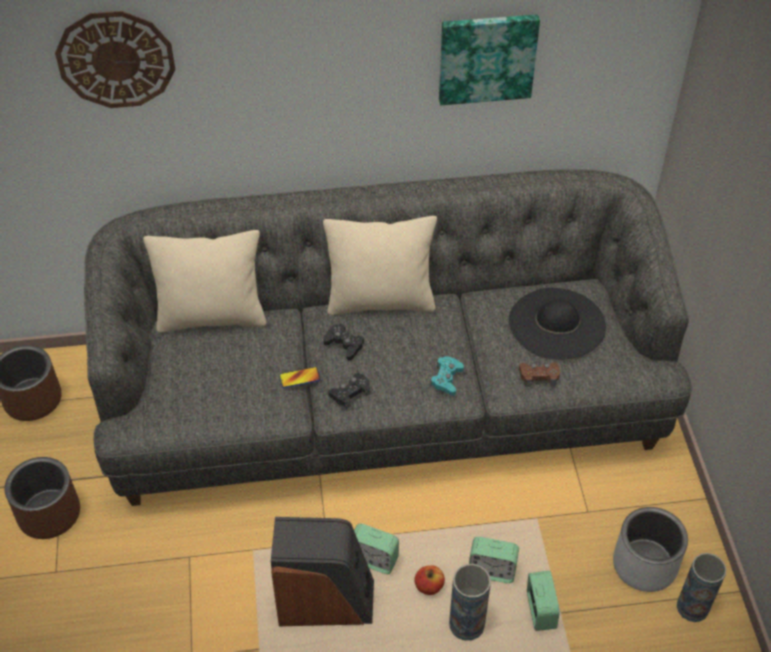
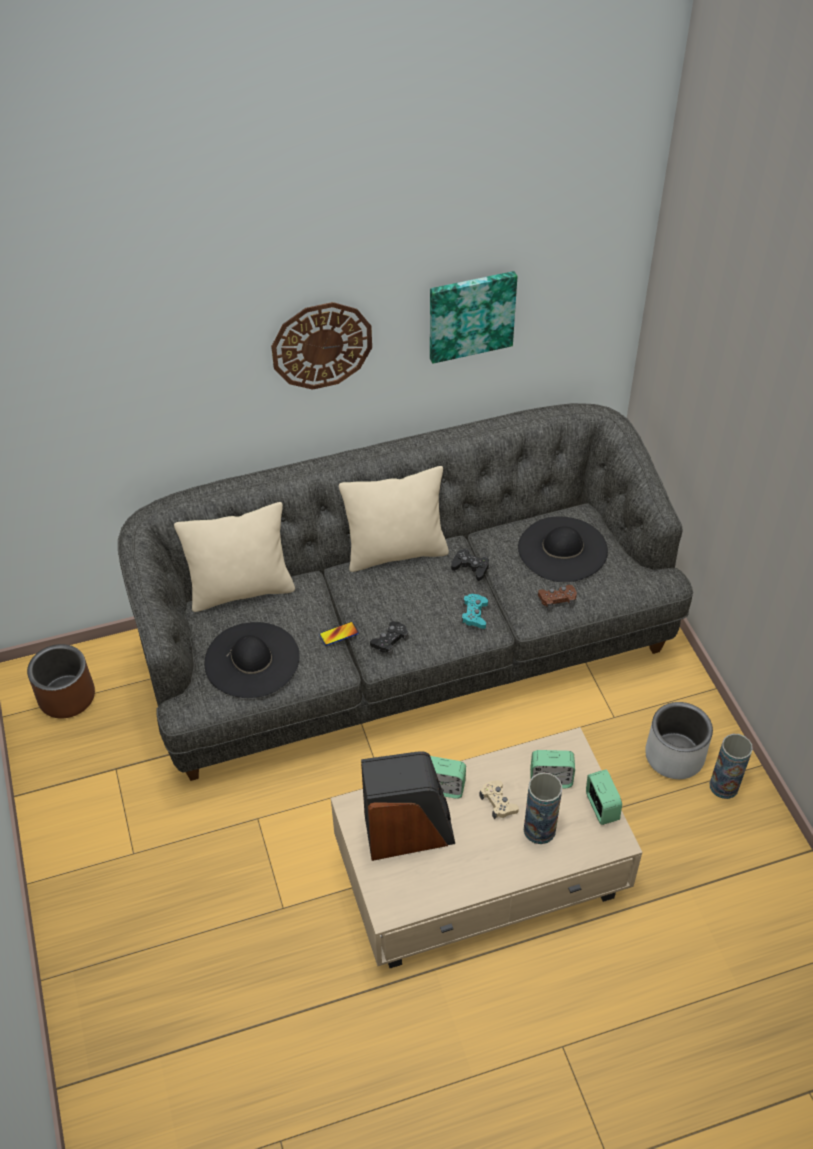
camera: 10 degrees left, 0 degrees up
brown planter [5,457,80,539] -> none
wall clock [55,11,175,108] -> wall clock moved to [271,302,372,390]
black game controller [323,323,364,361] -> black game controller moved to [451,549,489,581]
apple [414,566,445,595] -> beige game controller [479,780,519,819]
none -> black hat [205,622,300,698]

